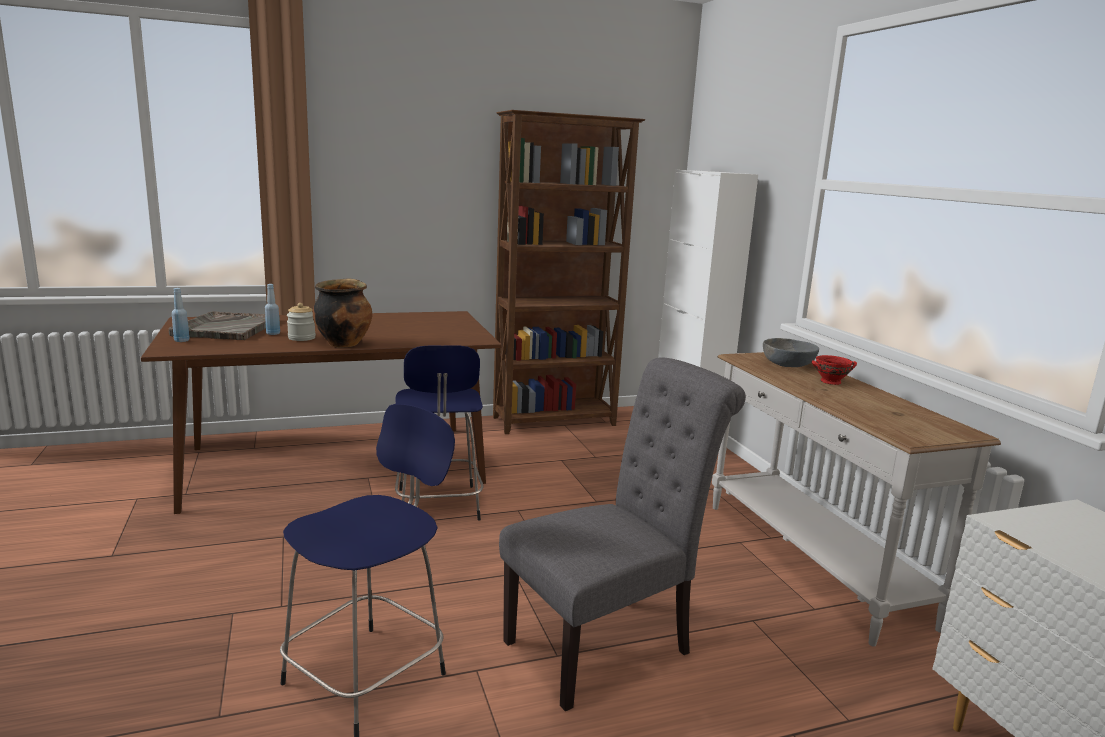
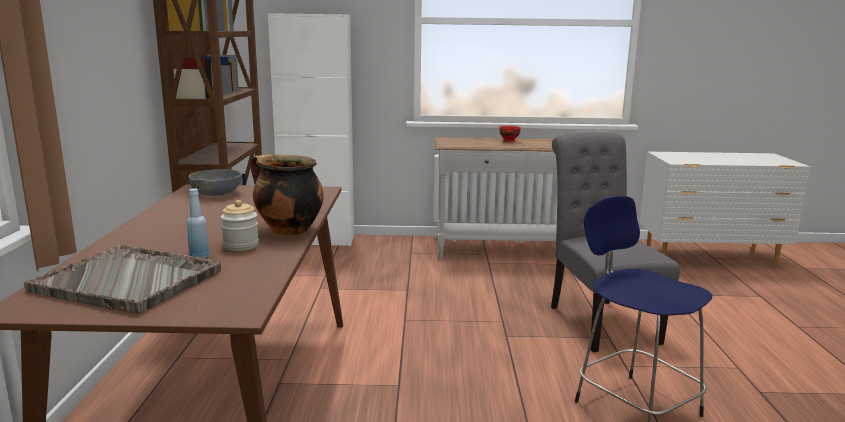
camera: 70 degrees left, 0 degrees up
blue bottle [172,288,190,342] -> none
blue stool [395,345,484,521] -> none
grey bowl [763,338,819,367] -> grey bowl moved to [189,169,242,196]

